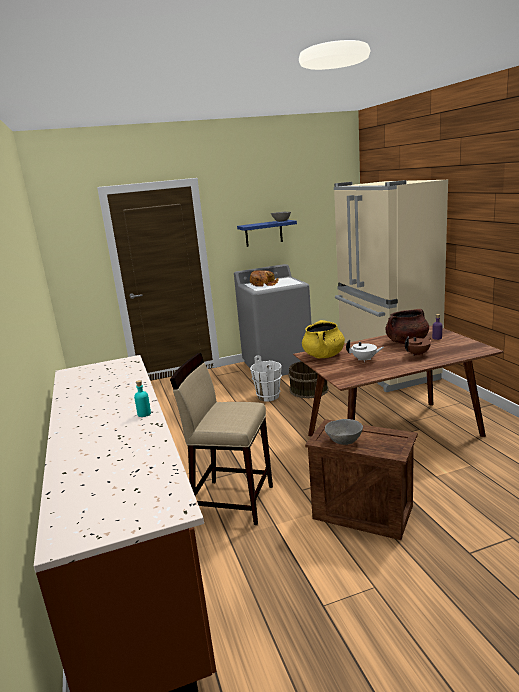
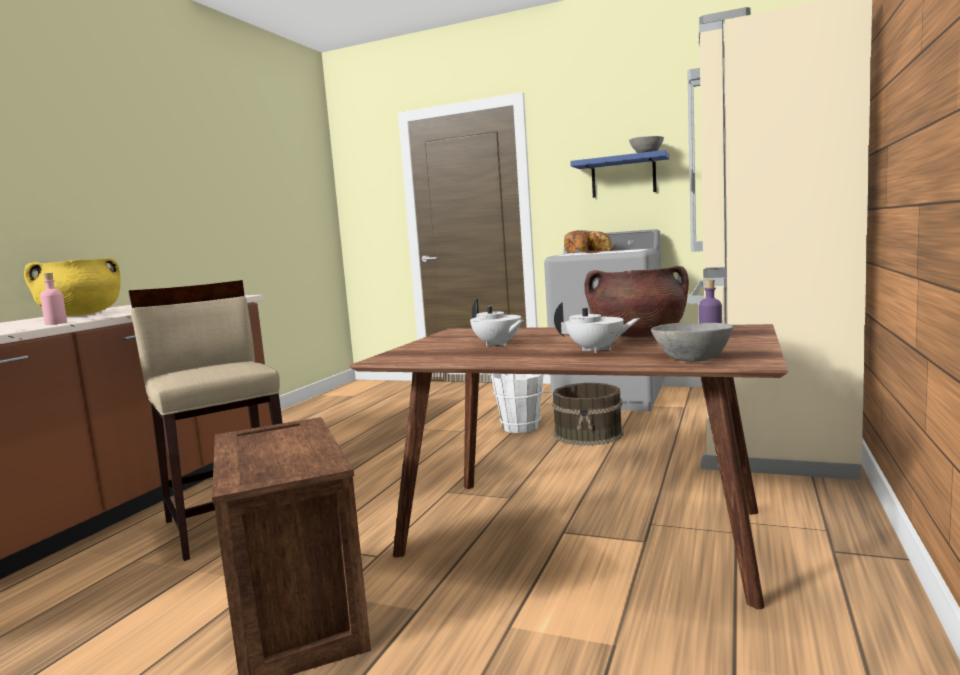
camera: 40 degrees right, 10 degrees down
turquoise bottle [134,380,151,417] -> pink bottle [40,273,67,325]
yellow cooking pot [302,320,345,358] -> yellow cooking pot moved to [24,258,121,316]
grey bowl [325,419,363,445] -> grey bowl moved to [651,323,734,362]
brown teapot [405,337,431,356] -> white teapot [554,302,640,353]

